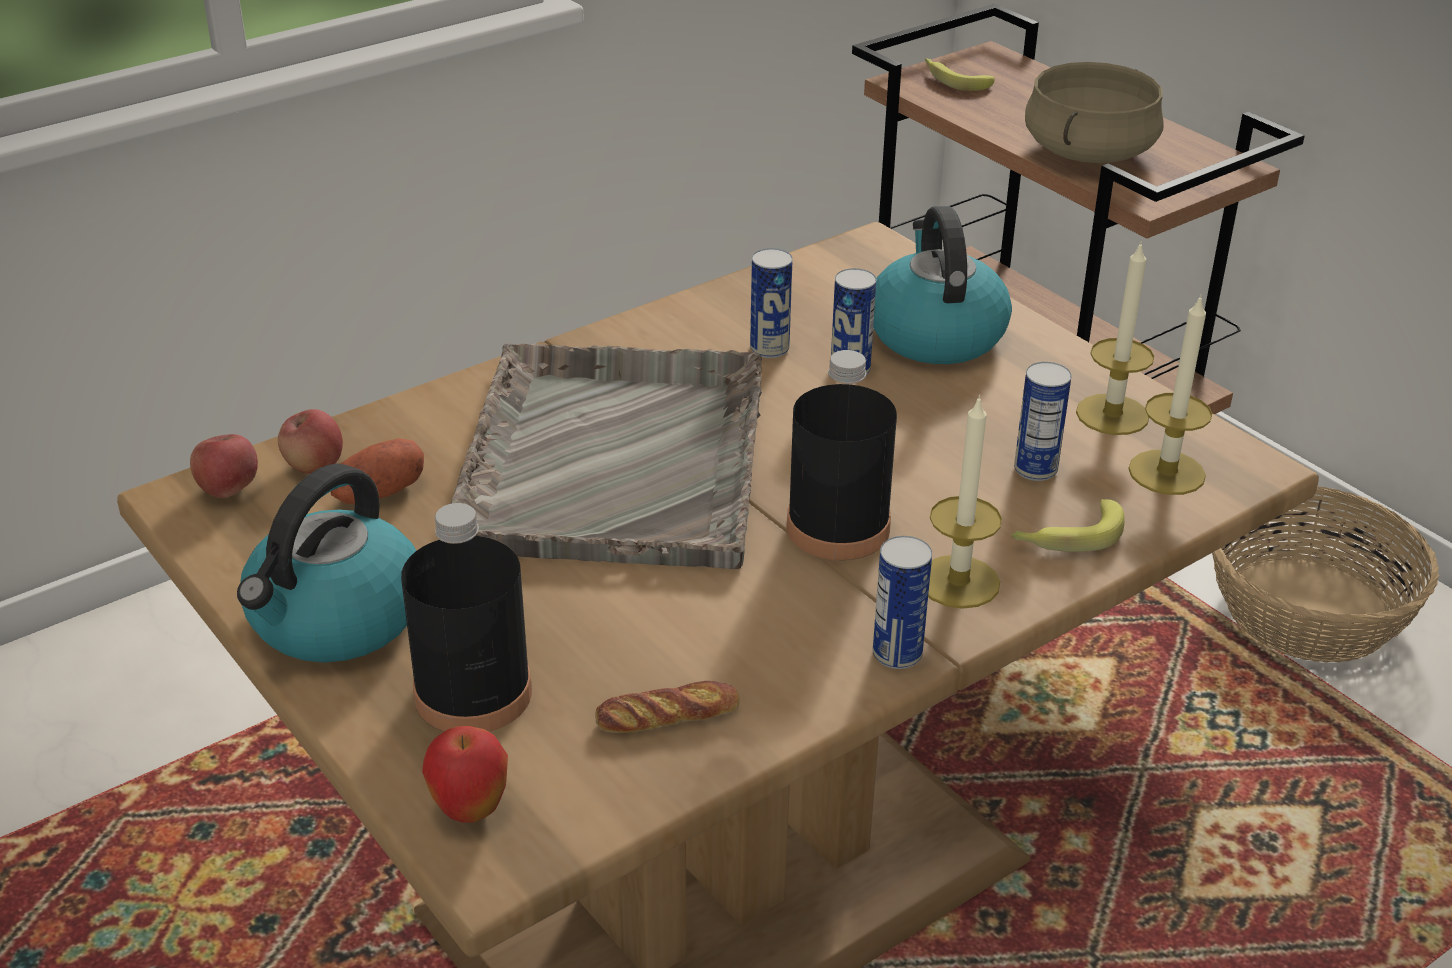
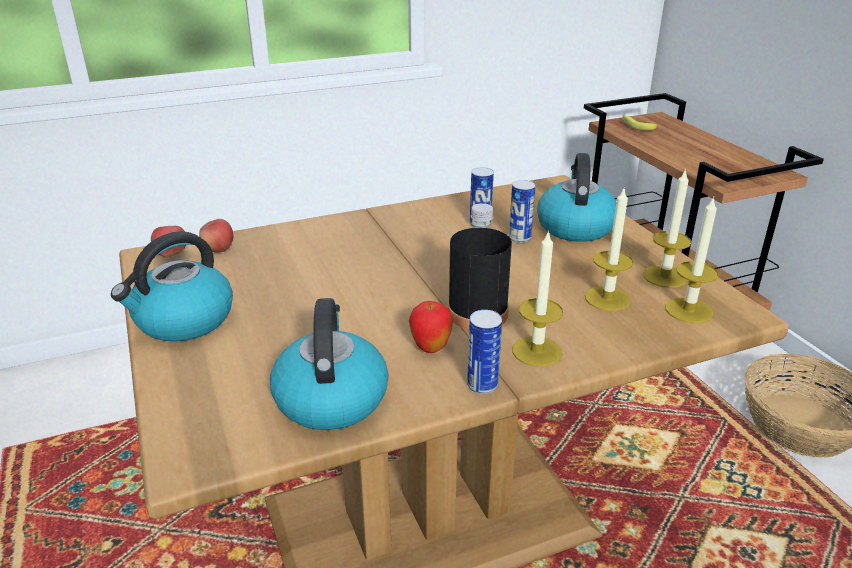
camera: 15 degrees right, 5 degrees down
potato [330,438,424,504] -> none
black bottle [401,503,532,732] -> none
apple [422,726,508,823] -> apple moved to [409,301,453,353]
grey tray [450,343,762,569] -> none
bread [595,681,740,733] -> kettle [270,298,389,430]
banana [1011,499,1125,552] -> none
can [1014,362,1072,481] -> candle [585,186,634,311]
beige cooking pot [1025,62,1164,163] -> none

